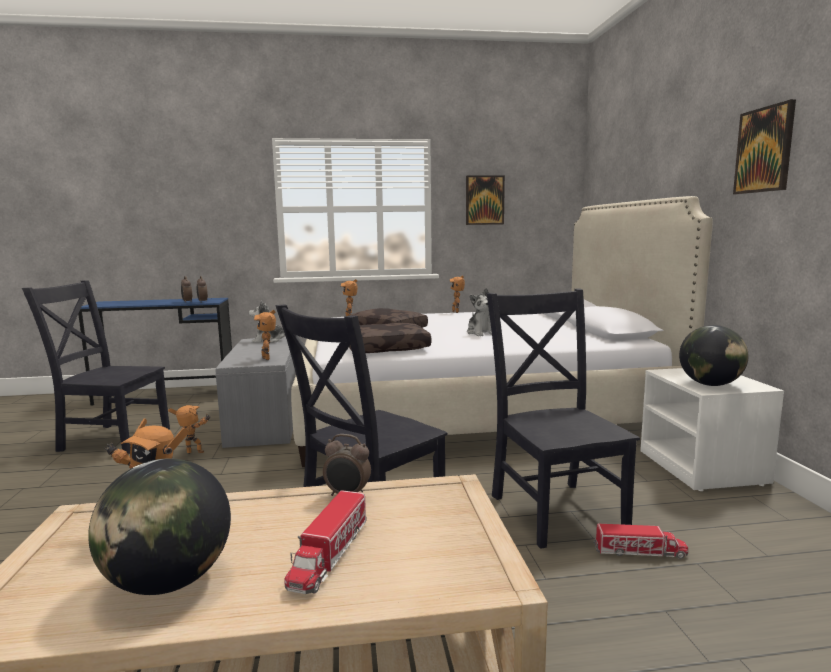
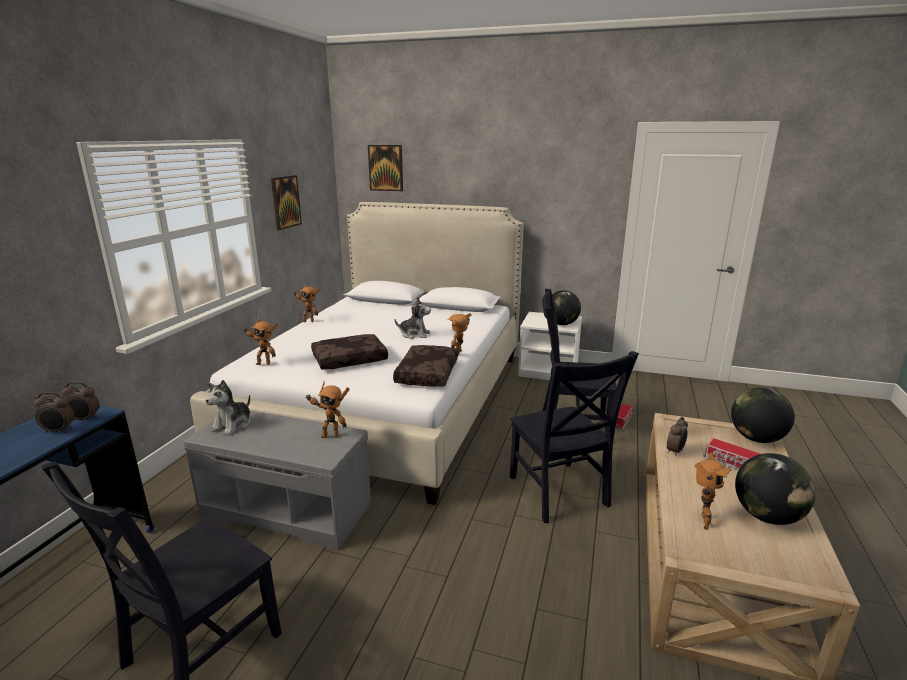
camera: 65 degrees left, 10 degrees up
toy robot [168,405,211,454] -> toy robot moved to [448,313,472,355]
picture [733,99,796,194] -> picture moved to [368,145,403,191]
none -> globe [731,387,795,443]

